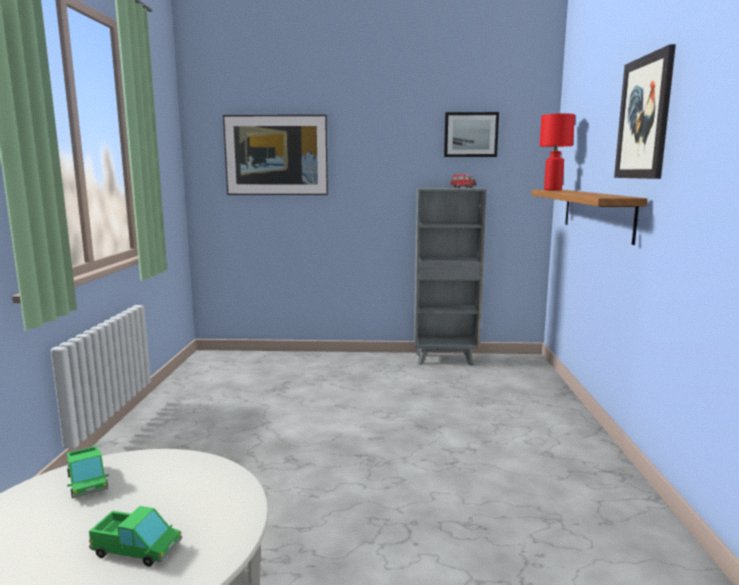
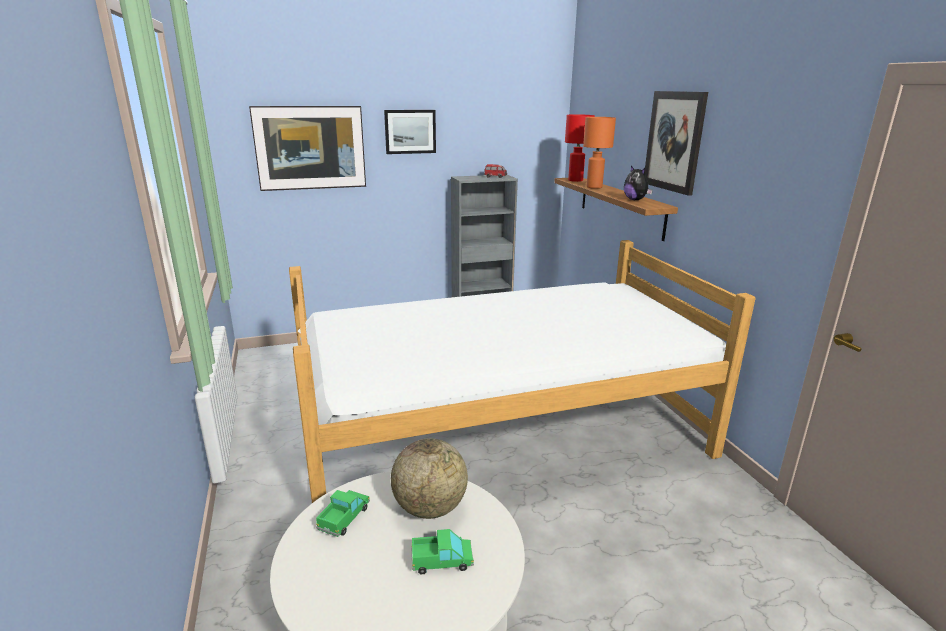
camera: 20 degrees left, 10 degrees up
toy truck [67,446,109,498] -> toy truck turned 105 degrees counterclockwise [316,490,370,537]
picture [444,112,499,157] -> picture moved to [384,110,436,154]
none -> bed [289,240,756,503]
none -> globe [391,438,468,519]
none -> orange table lamp [583,117,616,189]
none -> plush toy [624,166,653,200]

